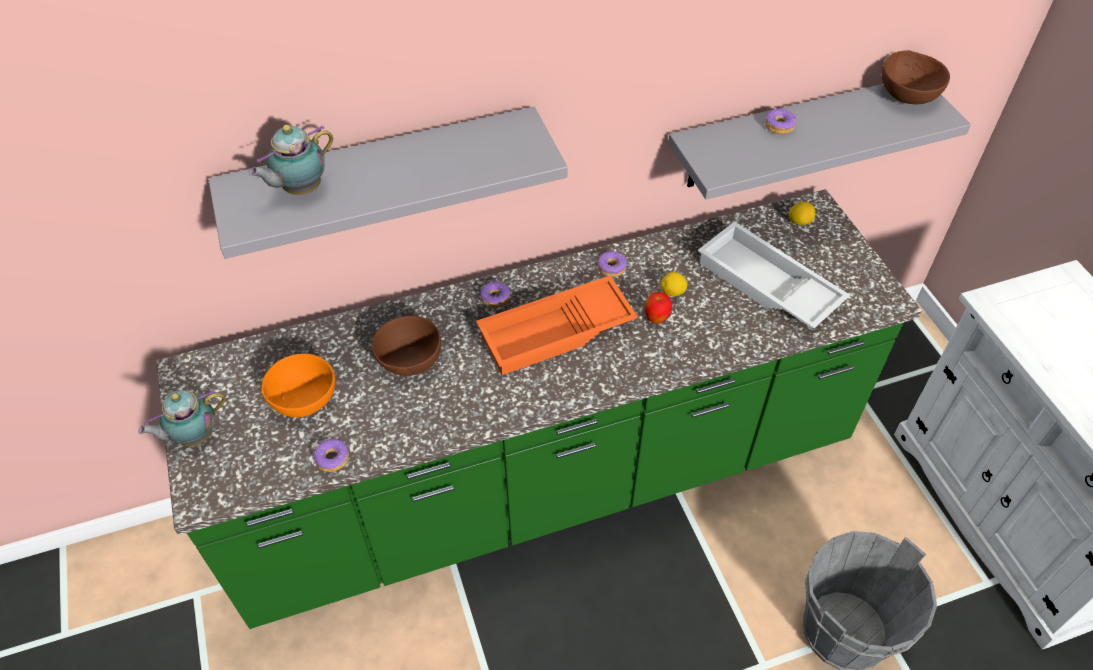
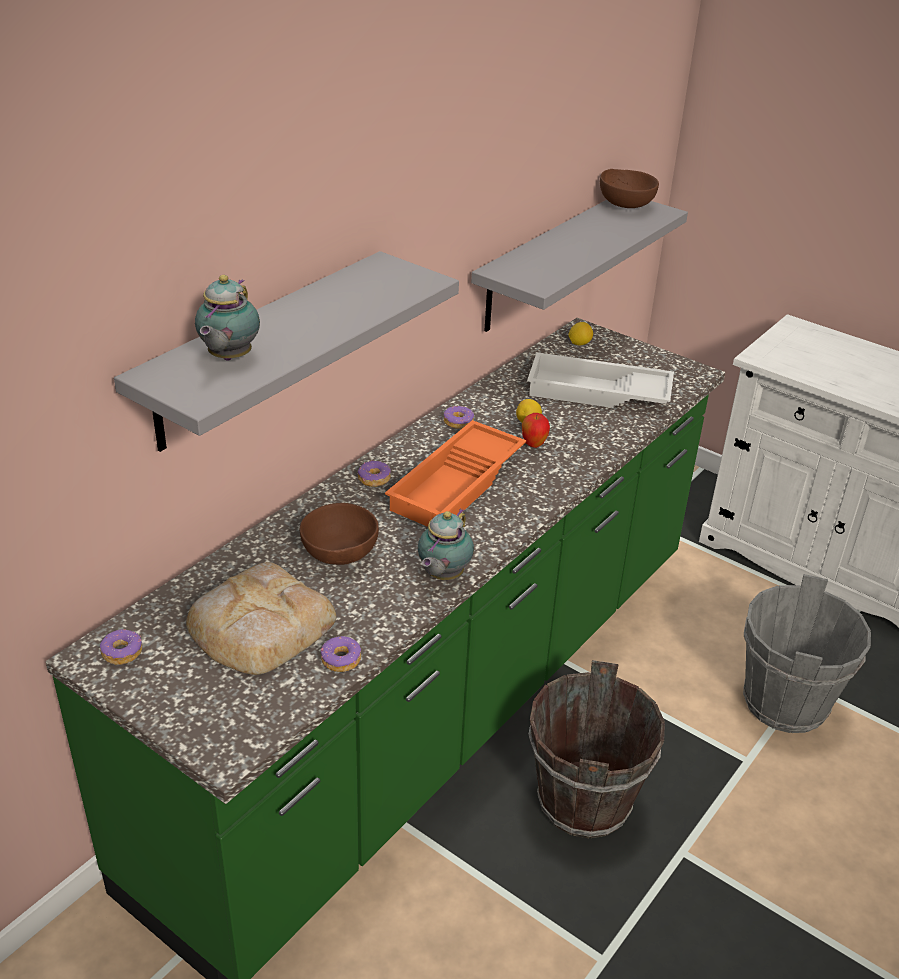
camera: 35 degrees left, 15 degrees down
teapot [138,390,226,447] -> teapot moved to [418,508,474,580]
orange bowl [261,354,336,417] -> bread [186,562,336,675]
donut [765,109,797,134] -> donut moved to [100,629,142,665]
none -> brown bucket [529,660,665,838]

